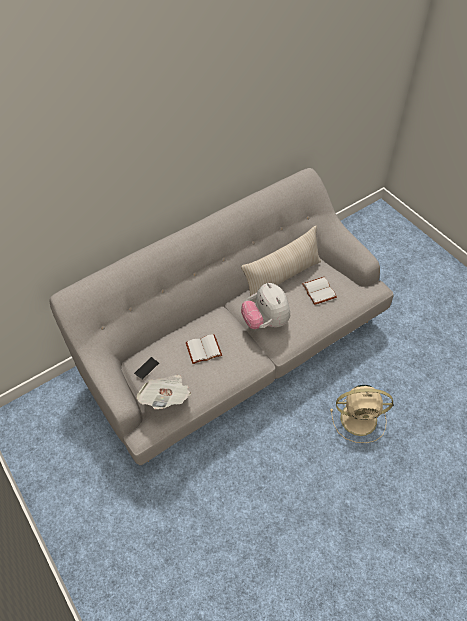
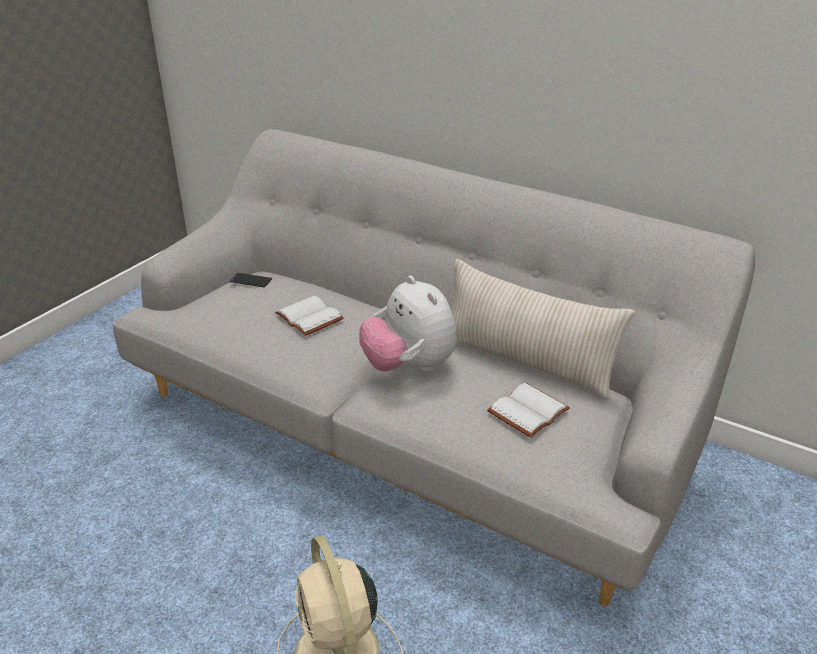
camera: 65 degrees right, 20 degrees down
newspaper [136,375,191,409] -> none
plush toy [241,283,290,329] -> plush toy turned 75 degrees counterclockwise [359,276,457,372]

